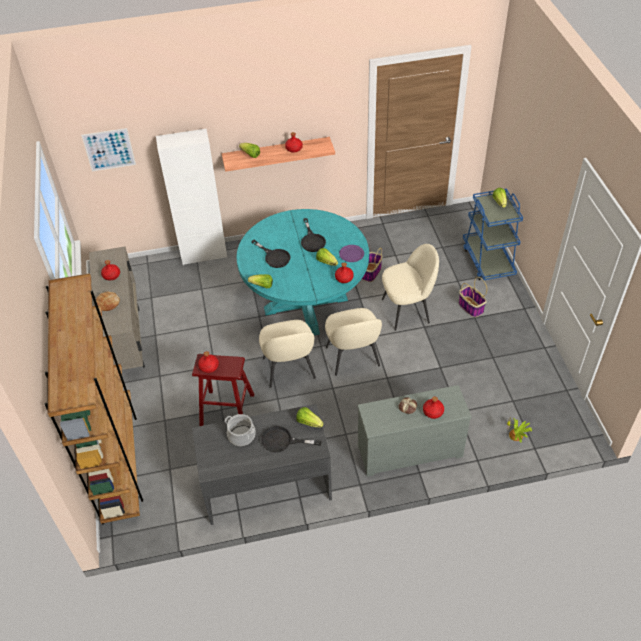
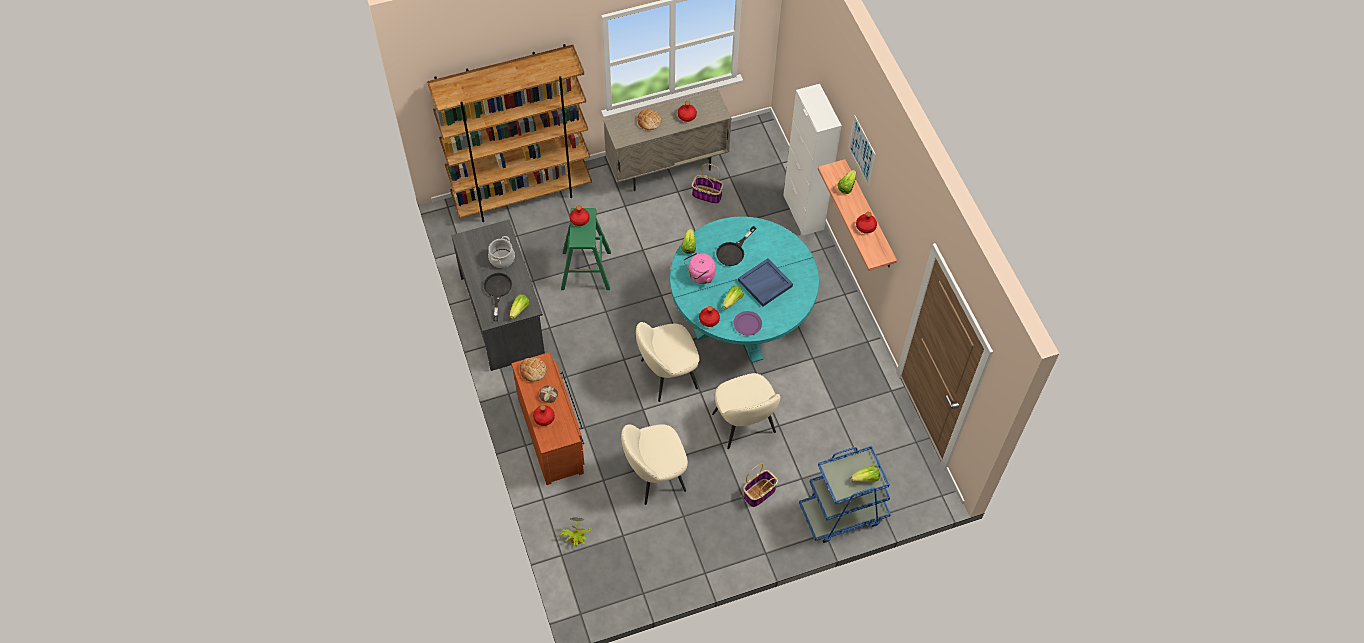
camera: 80 degrees right, 10 degrees up
picture [81,128,136,171] -> picture moved to [849,115,876,186]
red stool [192,354,254,426] -> green stool [561,208,611,290]
beige chair [259,320,316,388] -> beige chair moved to [621,424,688,505]
black frying pan [301,218,326,252] -> blue tray [738,258,793,306]
grey dresser [358,385,472,477] -> brown dresser [511,352,585,485]
basket [362,248,383,282] -> basket moved to [692,164,723,204]
none -> bread [520,358,547,382]
none -> pink kettle [683,253,716,284]

